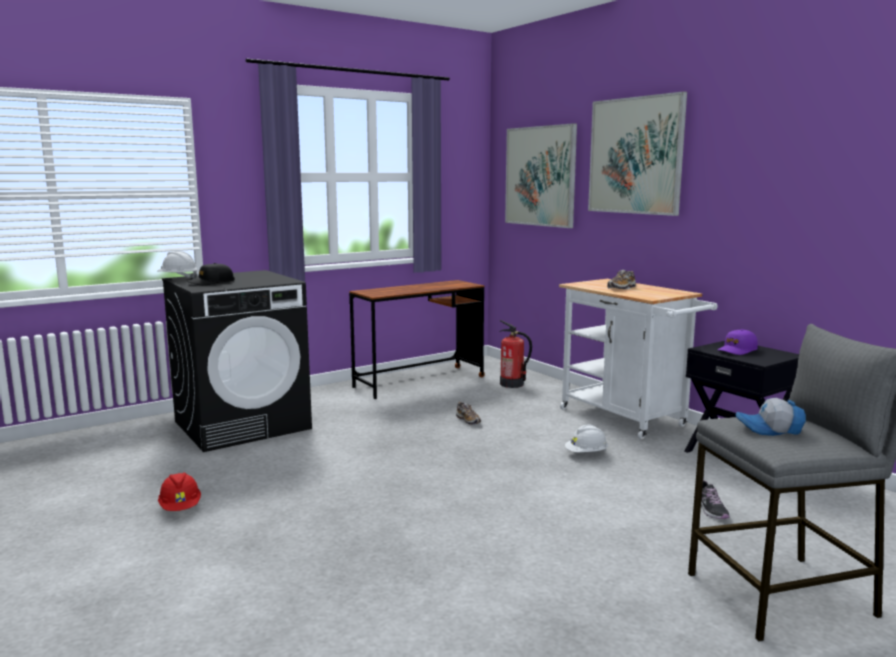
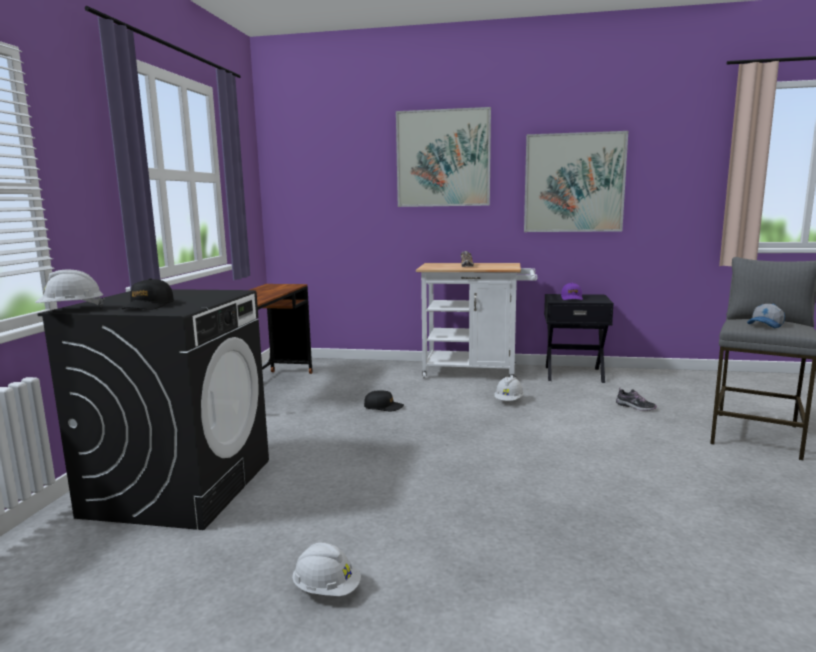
camera: 45 degrees left, 0 degrees up
red hard hat [158,472,201,511] -> white hard hat [292,543,361,596]
shoe [456,402,481,425] -> black cap [364,390,404,411]
fire extinguisher [499,320,532,388] -> none
picture [505,123,577,228] -> picture moved to [524,131,628,232]

